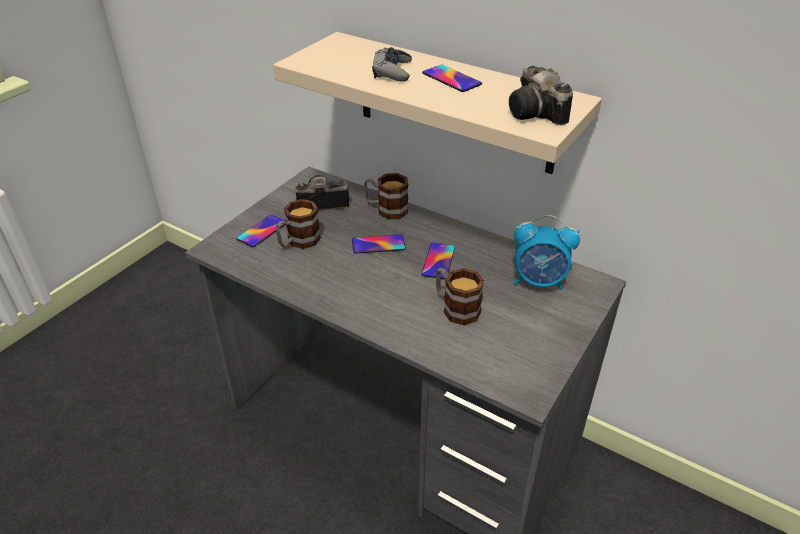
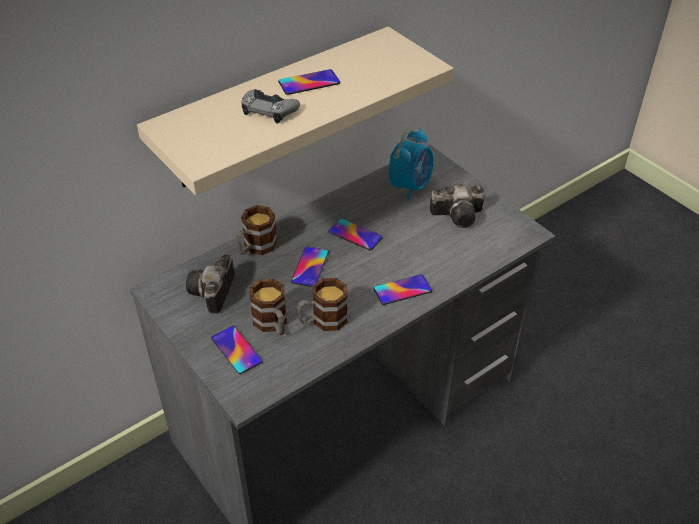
camera: 70 degrees left, 5 degrees up
mug [436,268,484,325] -> mug moved to [297,278,348,331]
camera [509,66,573,125] -> camera moved to [430,184,485,228]
none -> phone [373,274,432,305]

